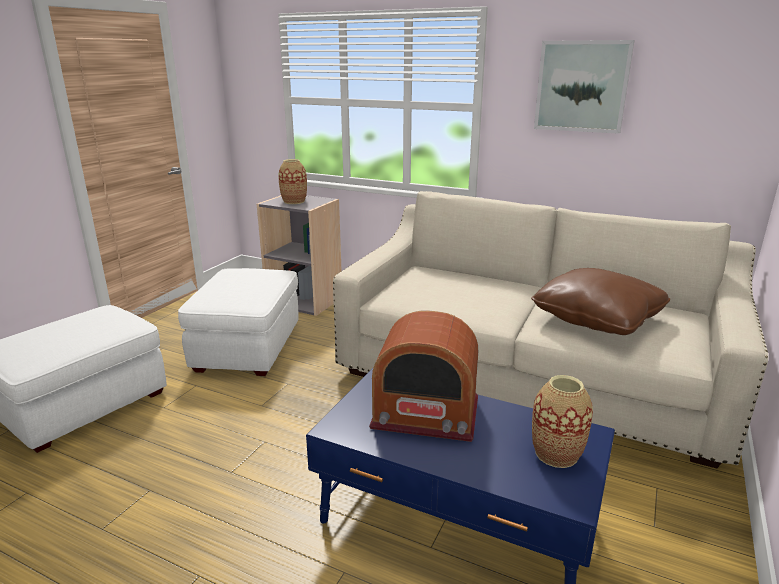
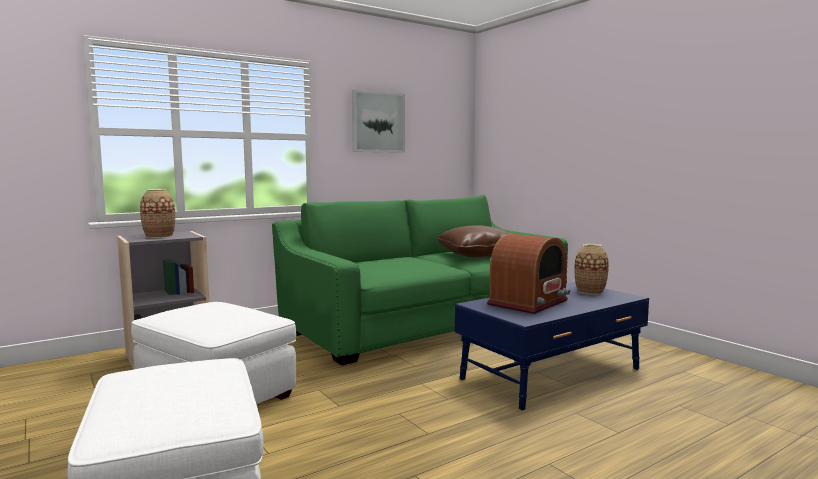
camera: 60 degrees left, 15 degrees down
beige sofa [333,191,769,468] -> green sofa [272,195,568,366]

